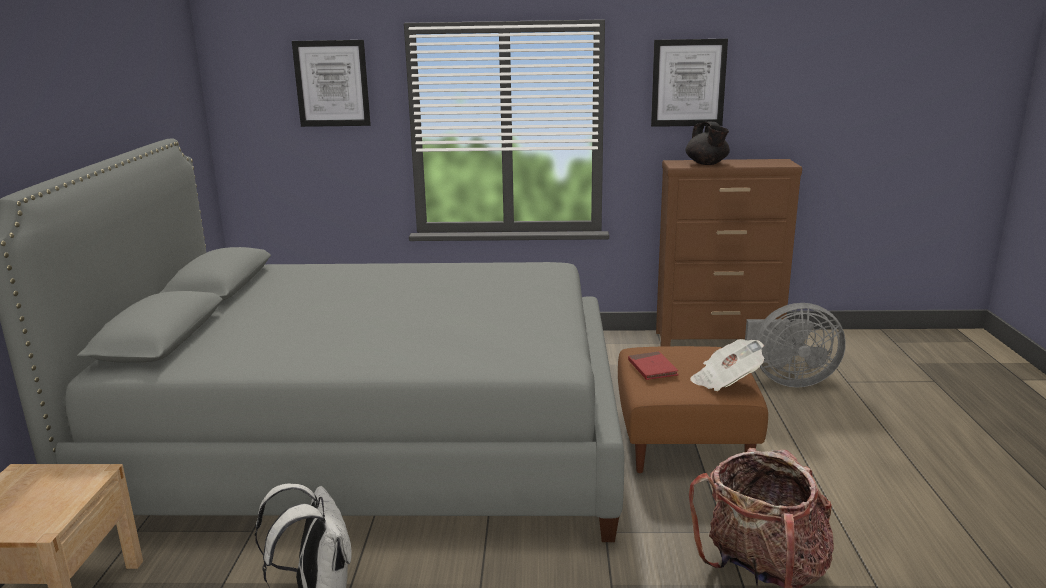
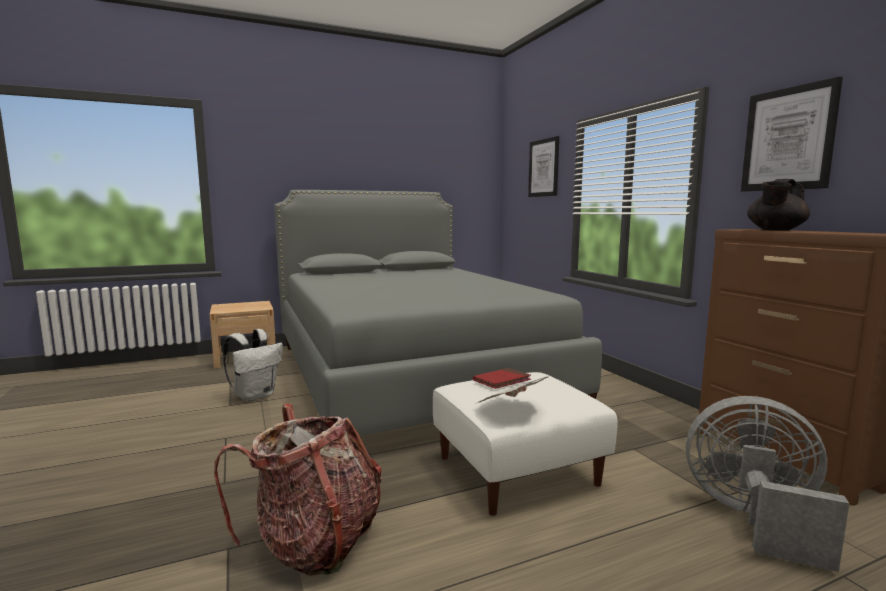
camera: 65 degrees right, 10 degrees down
brown ottoman [618,346,768,473] -> white ottoman [433,372,618,516]
grey fan [745,303,846,387] -> grey fan turned 135 degrees clockwise [686,396,849,572]

